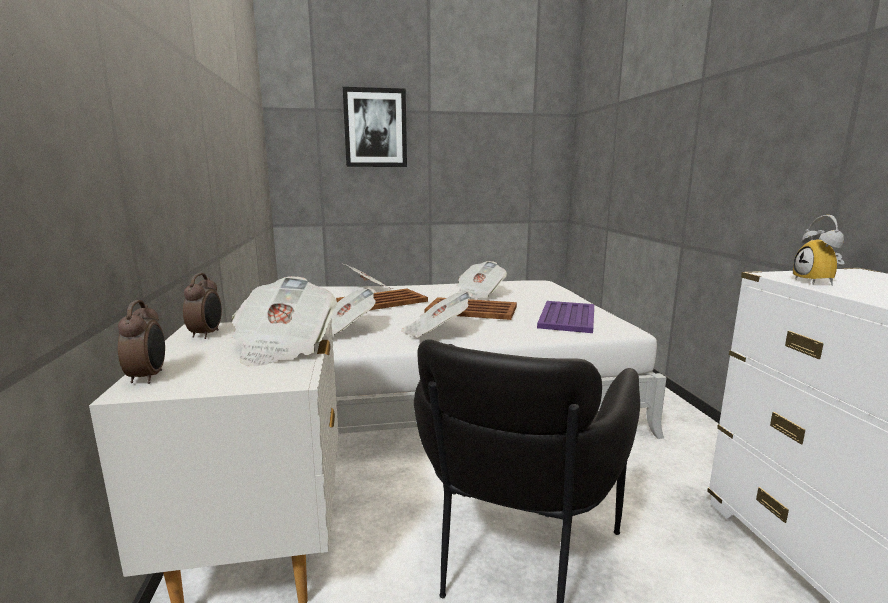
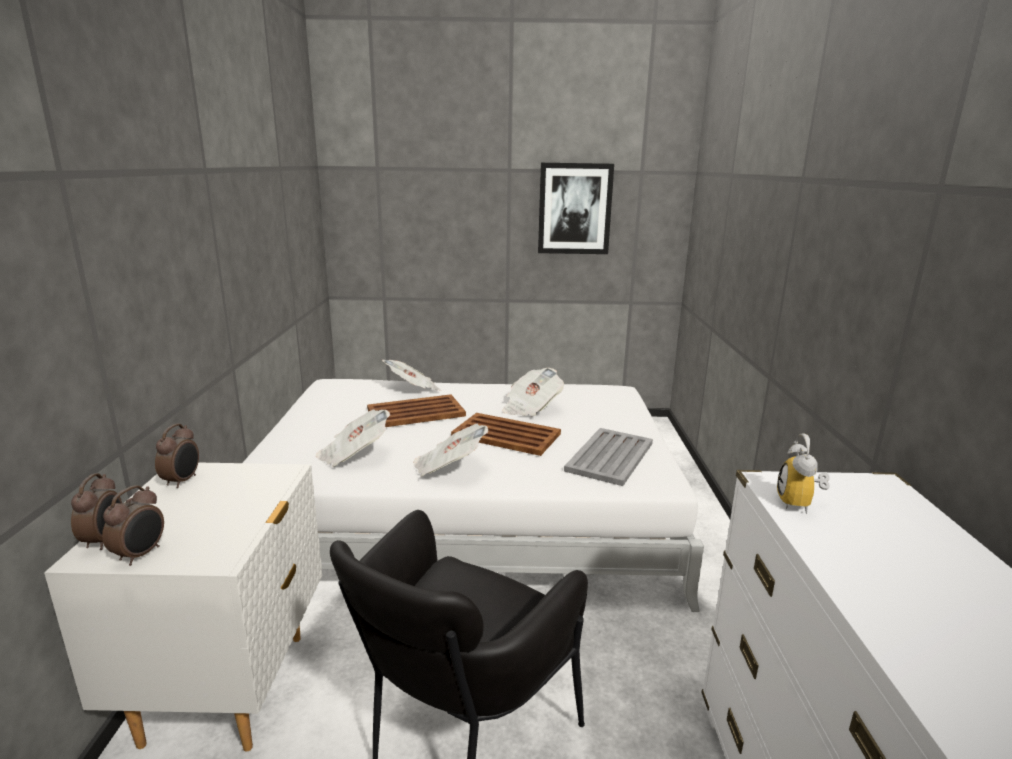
camera: 10 degrees right, 5 degrees up
newspaper [231,276,337,366] -> none
picture [343,87,407,167] -> picture moved to [538,163,614,254]
purple tray [537,301,594,333] -> grey tray [564,428,653,486]
none -> alarm clock [102,485,164,566]

